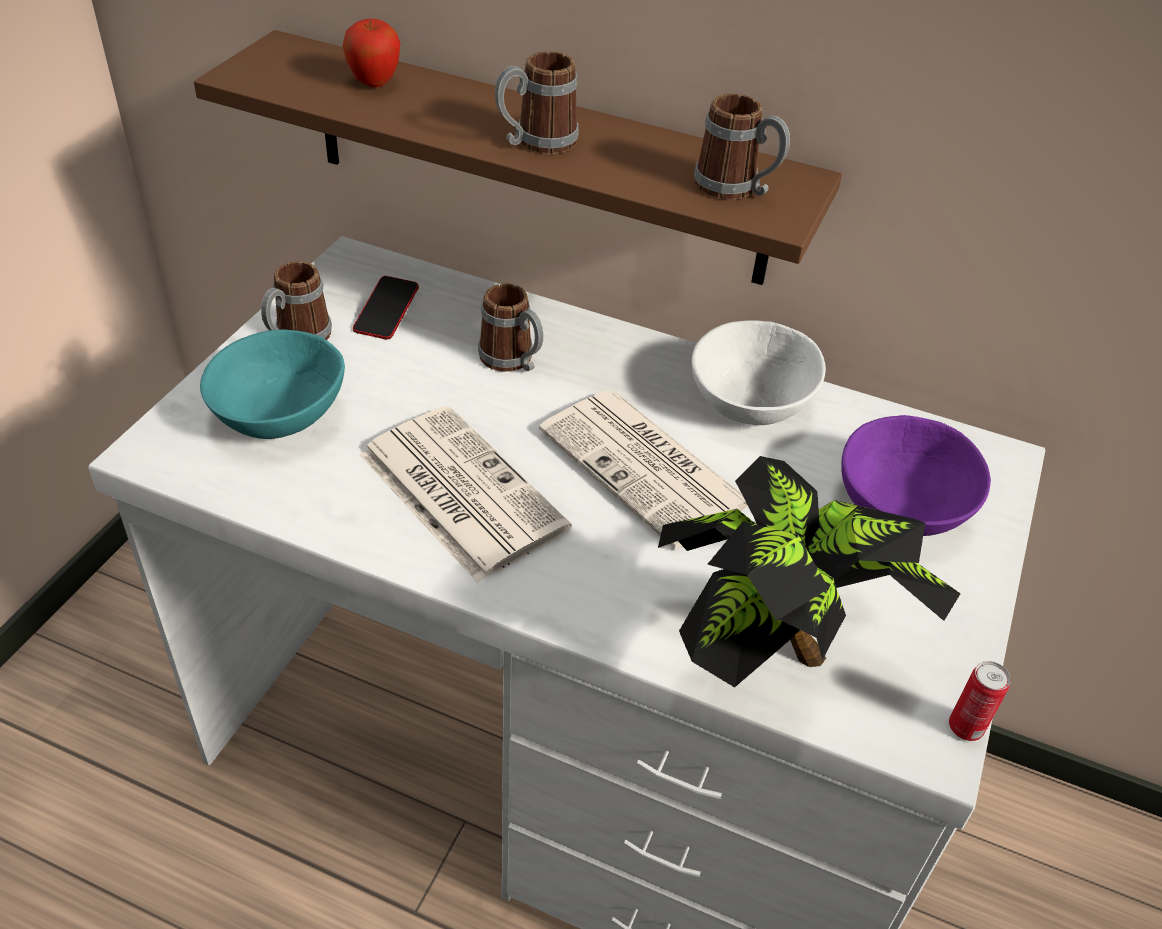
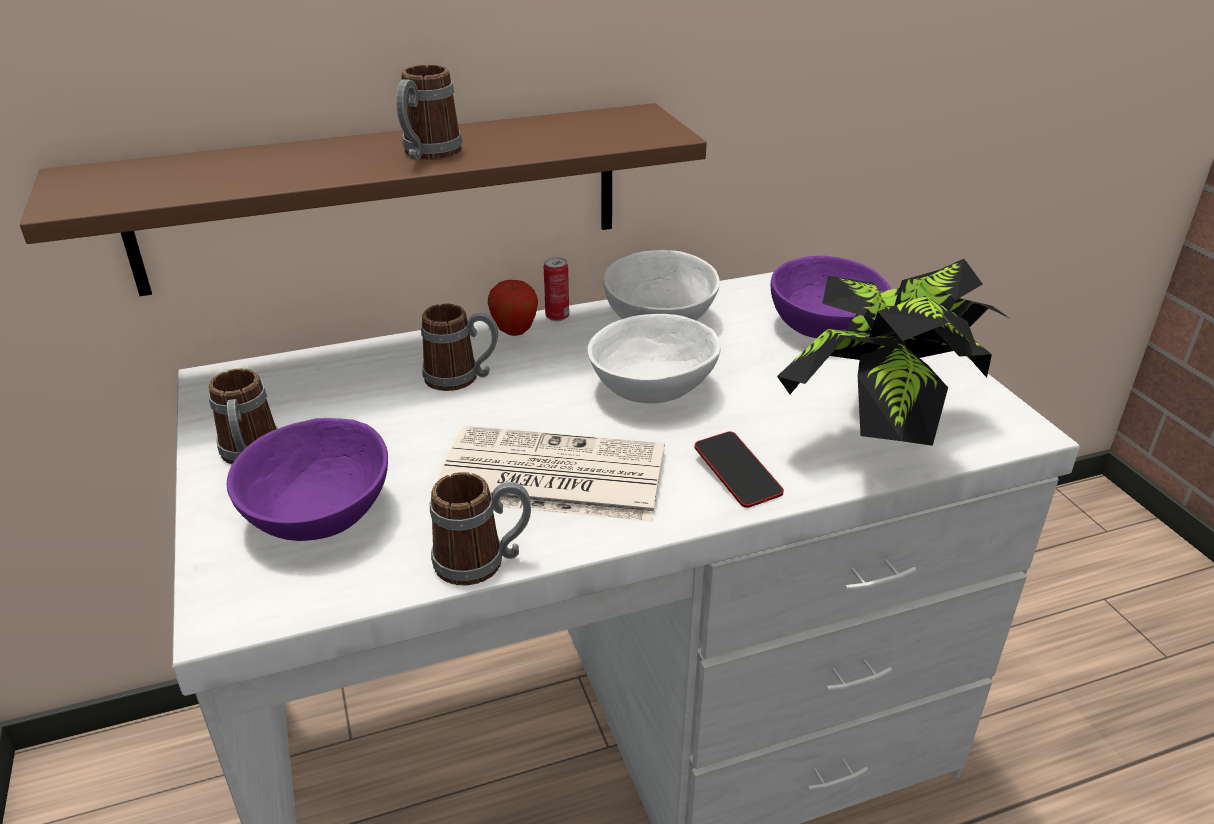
camera: 40 degrees left, 10 degrees down
turquoise bowl [200,330,345,439] -> purple bowl [227,418,388,541]
apple [342,18,400,87] -> apple moved to [488,280,538,336]
phone [353,276,419,340] -> phone moved to [694,431,784,508]
newspaper [539,391,748,549] -> white bowl [588,314,721,403]
mug [694,93,790,200] -> mug moved to [430,472,531,586]
can [949,661,1011,741] -> can moved to [544,257,569,321]

